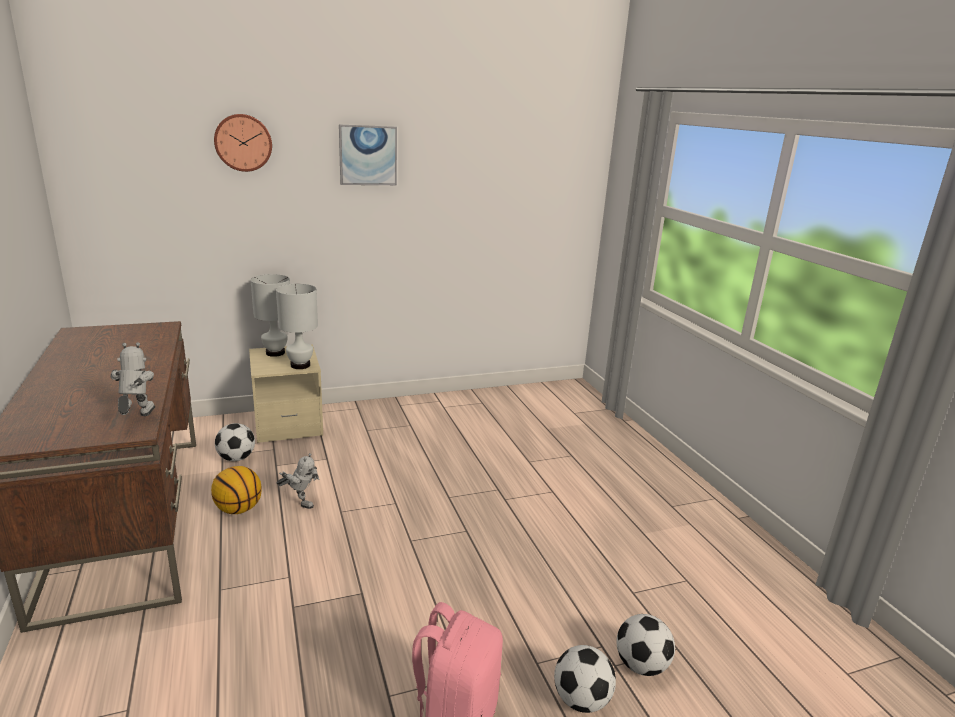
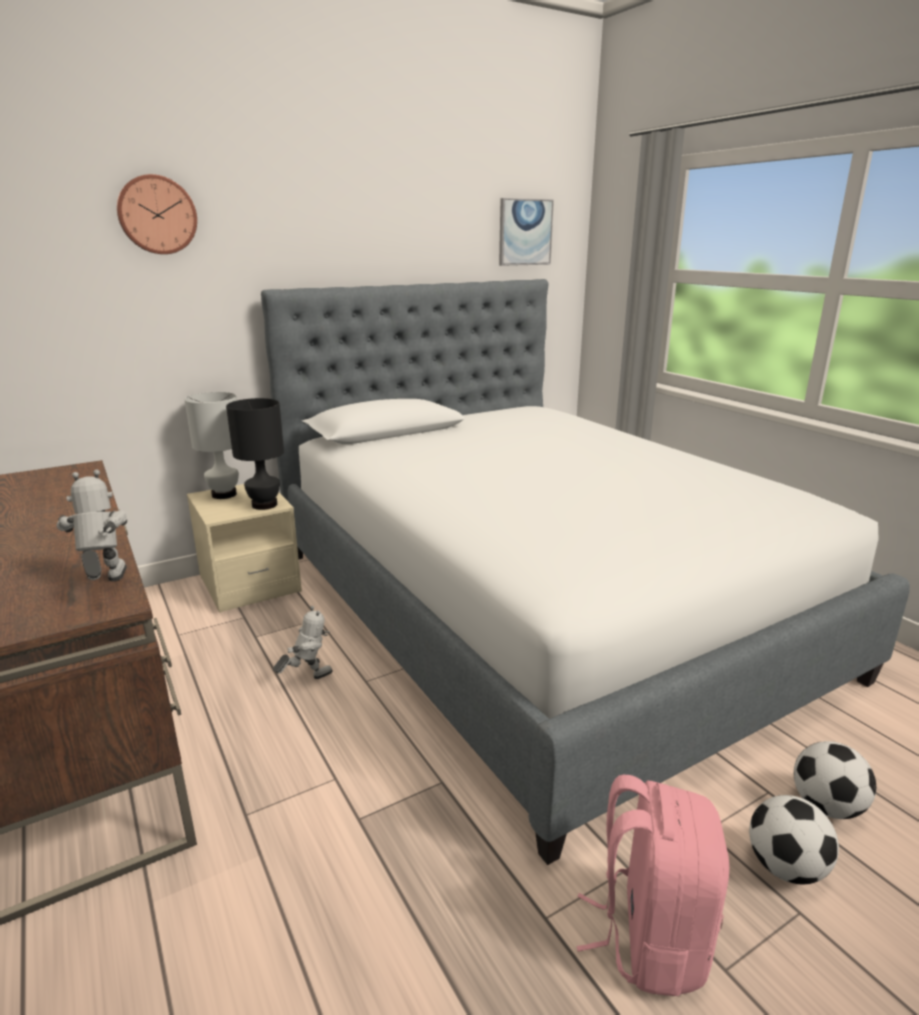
camera: 10 degrees left, 0 degrees up
basketball [211,466,261,514] -> none
football [215,423,255,461] -> none
white table lamp [276,284,318,369] -> black table lamp [226,398,284,510]
toy robot [277,453,319,509] -> toy robot turned 45 degrees counterclockwise [273,606,333,679]
picture [339,124,397,185] -> picture moved to [499,198,554,266]
none -> bed [261,279,910,865]

